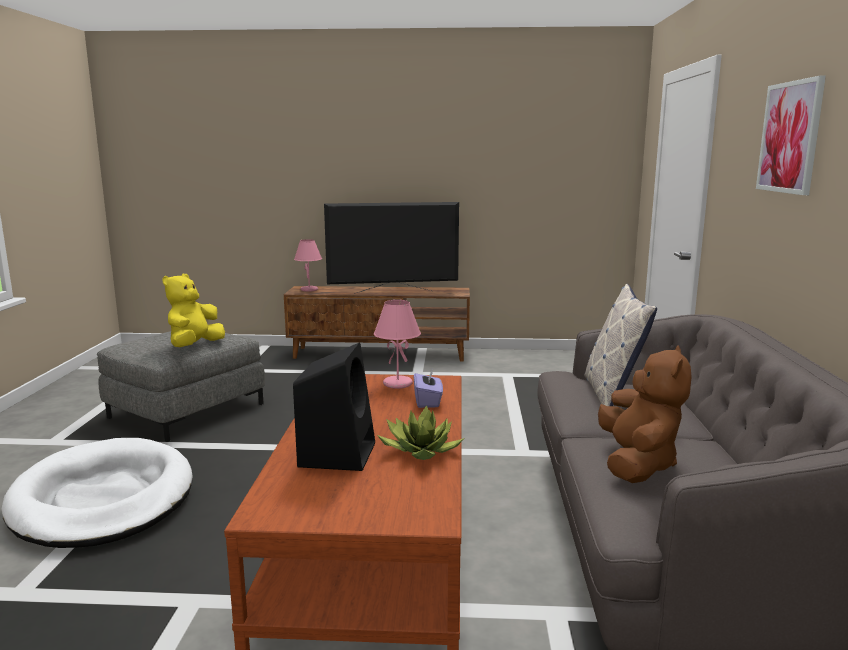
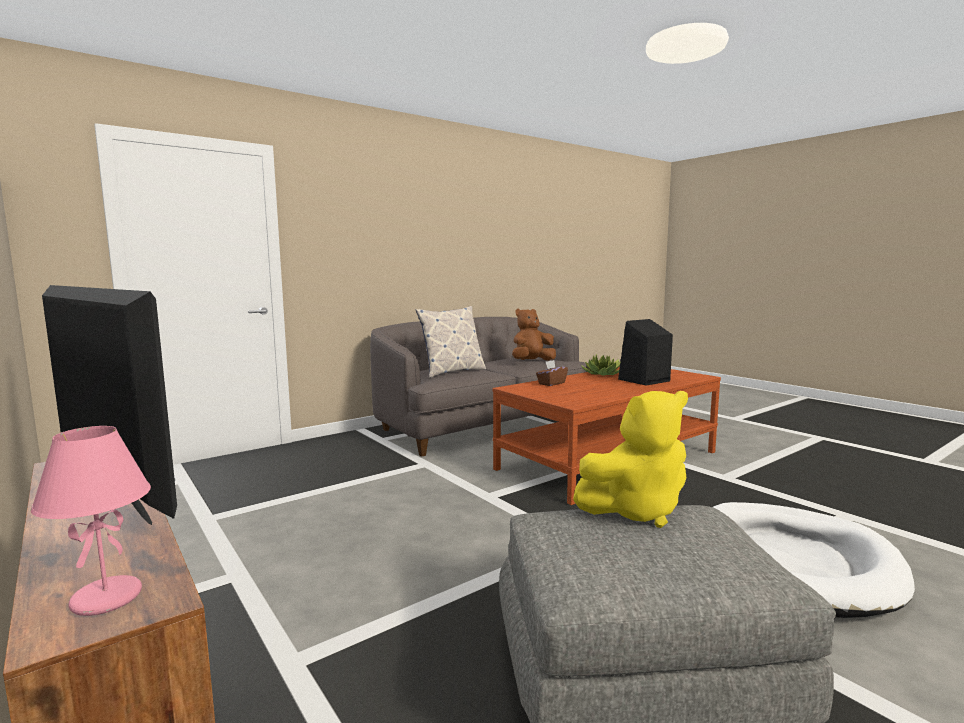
camera: 130 degrees left, 5 degrees down
pink table lamp [374,300,421,389] -> none
purple tissue box [414,369,443,408] -> brown tissue box [536,360,568,386]
picture [756,76,826,195] -> none

